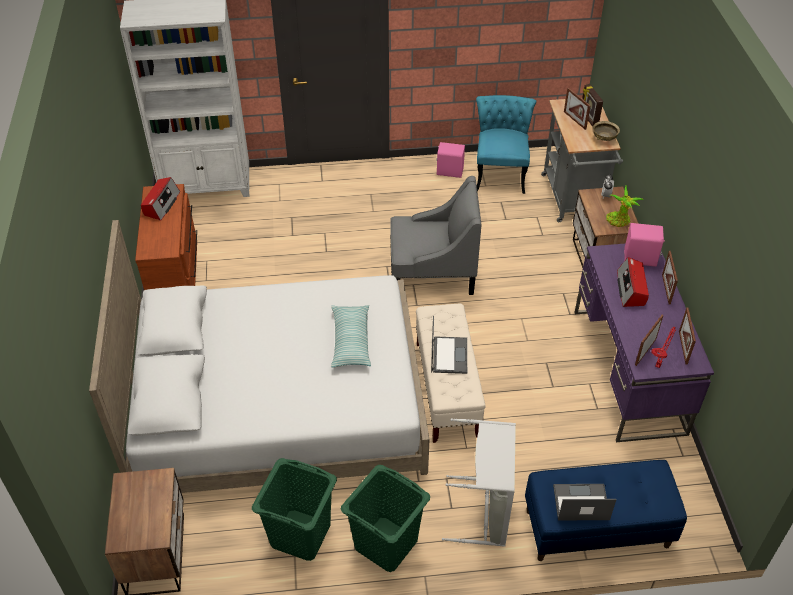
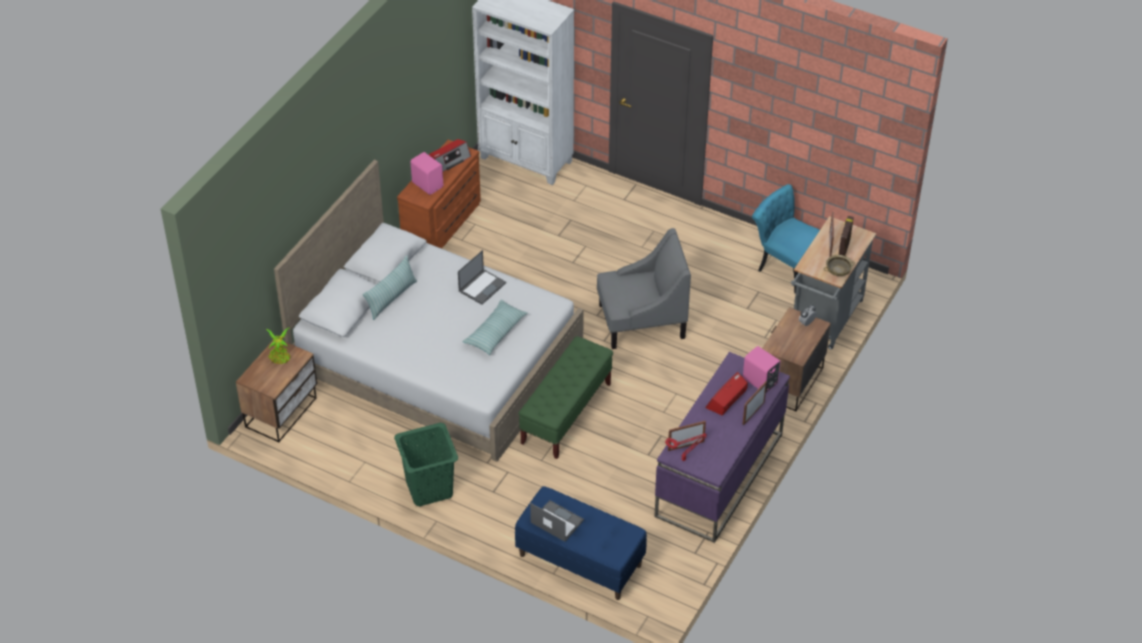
camera: 35 degrees right, 0 degrees up
green laundry basket [252,458,337,561] -> none
grey armchair [390,176,481,295] -> grey armchair turned 45 degrees counterclockwise [597,228,691,349]
beige bench [416,304,486,443] -> green bench [518,336,613,459]
laptop [431,316,467,374] -> laptop moved to [458,250,506,305]
pink speaker [436,142,465,178] -> pink speaker moved to [411,152,443,195]
grey laundry basket [442,418,516,547] -> none
turquoise chair [476,95,536,194] -> turquoise chair turned 90 degrees counterclockwise [752,184,820,294]
potted plant [606,186,644,227] -> potted plant moved to [266,328,291,364]
picture frame [679,307,696,365] -> none
none -> pillow [363,255,417,320]

